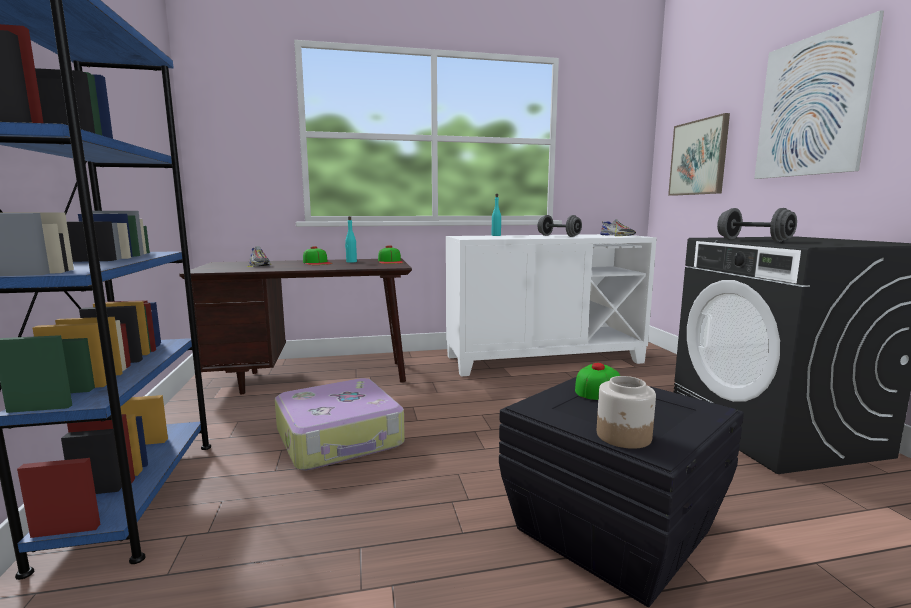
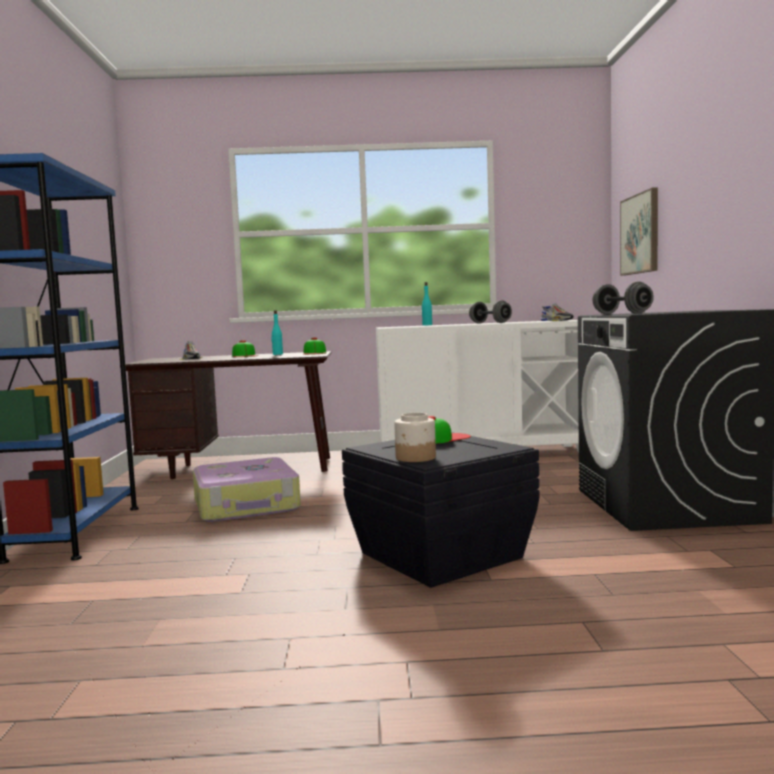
camera: 10 degrees right, 5 degrees down
picture [754,10,884,179] -> none

